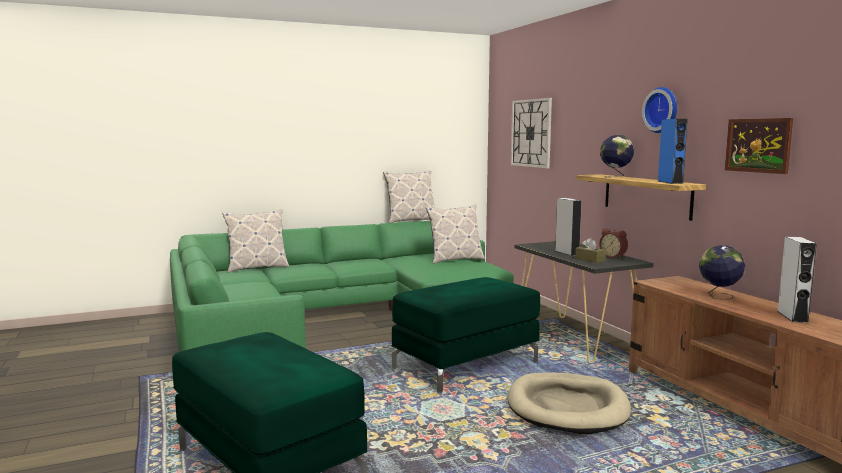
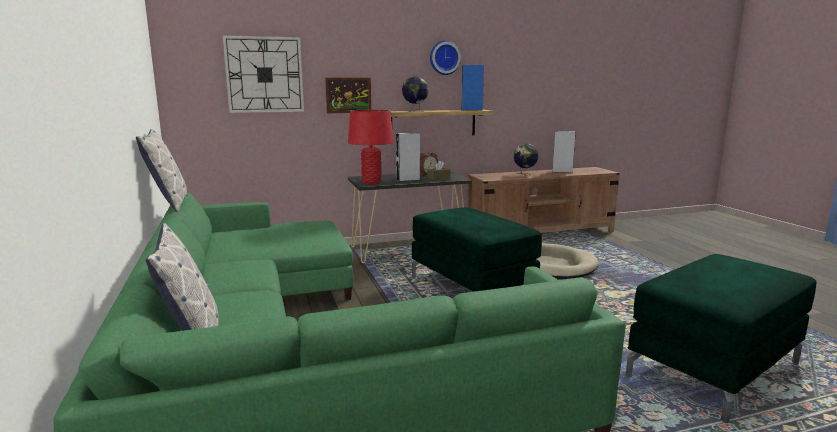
camera: 85 degrees left, 5 degrees up
pillow [426,205,485,264] -> none
picture [725,118,793,174] -> picture moved to [325,78,371,113]
none -> red table lamp [348,110,394,184]

